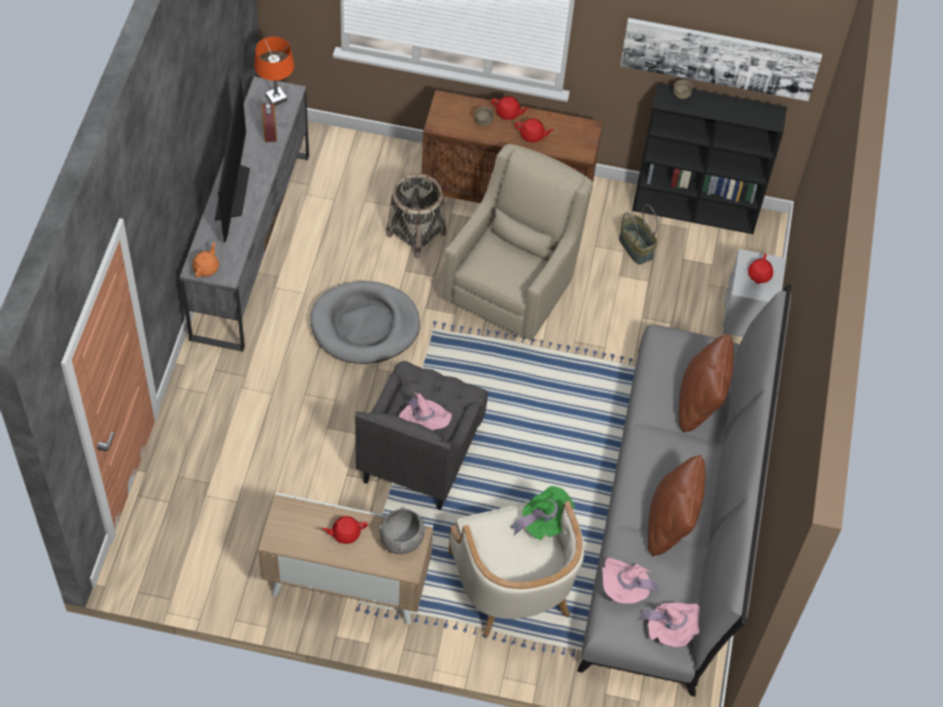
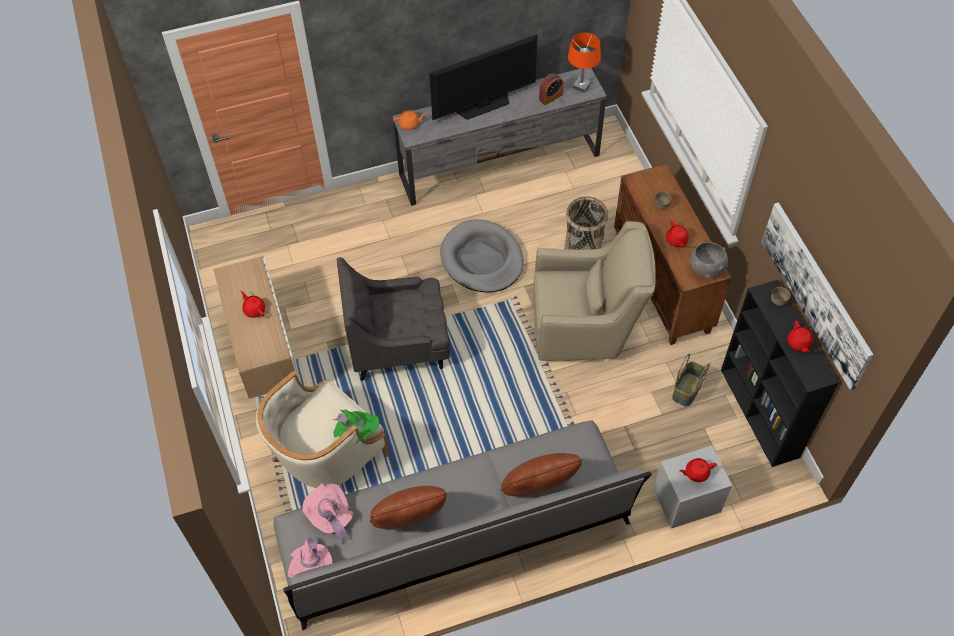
camera: 65 degrees right, 0 degrees up
grey bowl [378,507,426,554] -> grey bowl moved to [689,242,728,278]
pink hat [399,392,452,430] -> none
red teapot [491,96,529,120] -> red teapot moved to [787,321,813,353]

